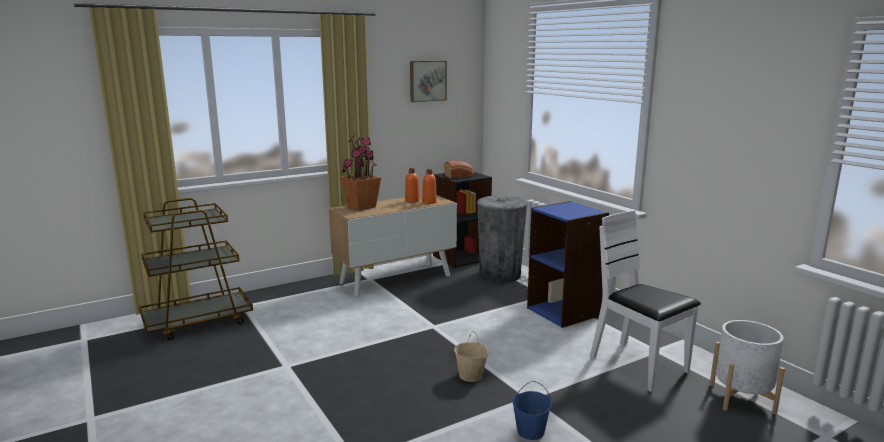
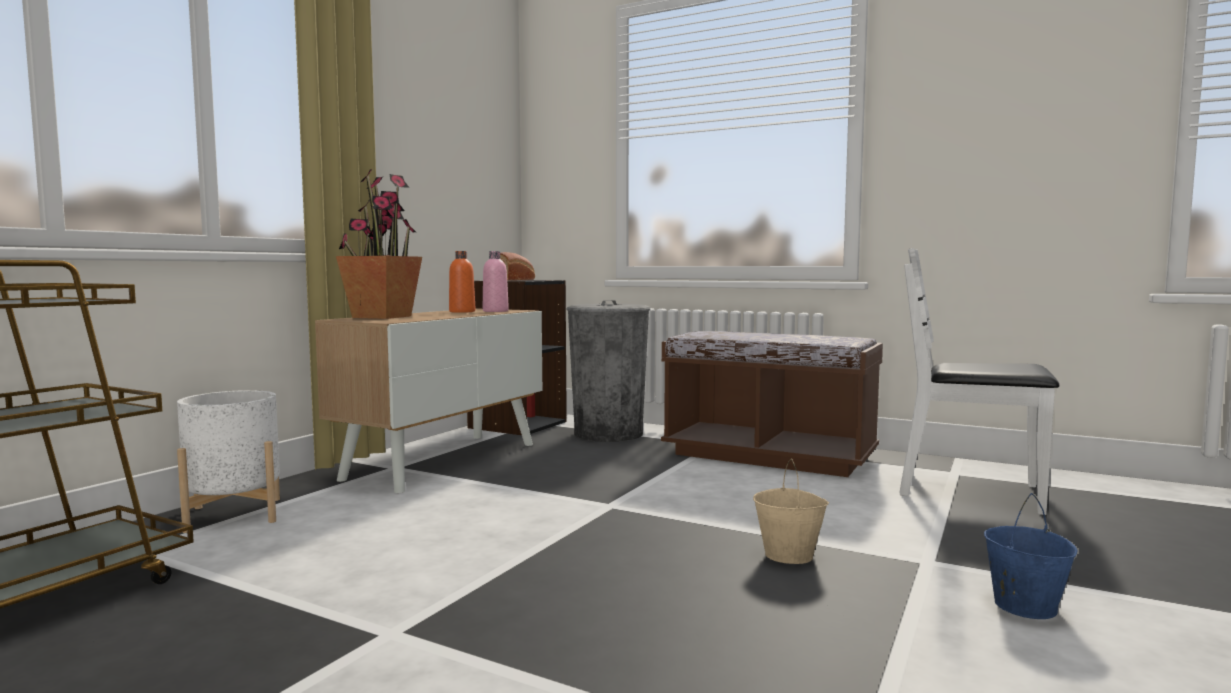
camera: 30 degrees left, 10 degrees down
picture [410,61,447,102] -> none
orange bottle [422,169,437,204] -> pink bottle [483,251,509,312]
blue bookcase [527,201,609,328] -> brown bench [661,331,883,477]
white planter [710,320,785,415] -> white planter moved to [177,390,280,533]

